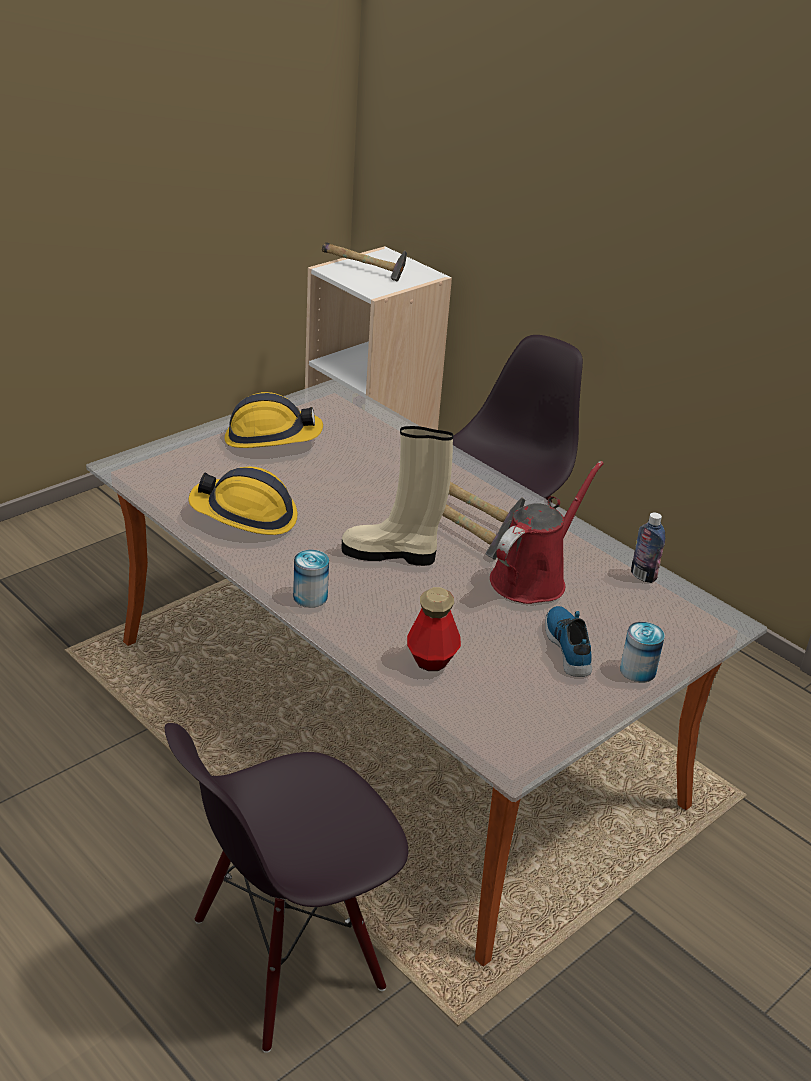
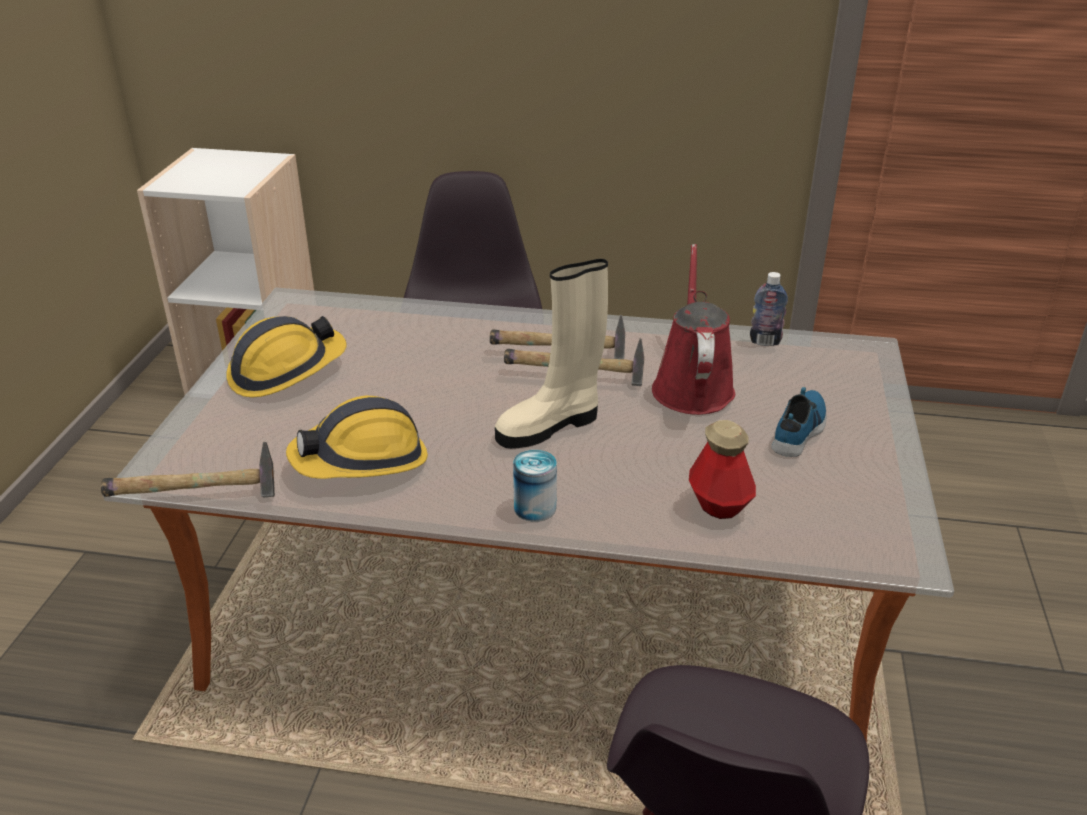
camera: 35 degrees left, 0 degrees up
hammer [322,242,407,281] -> hammer moved to [101,442,275,497]
shoe [545,606,592,677] -> shoe turned 75 degrees clockwise [771,387,826,457]
can [620,622,665,683] -> none

